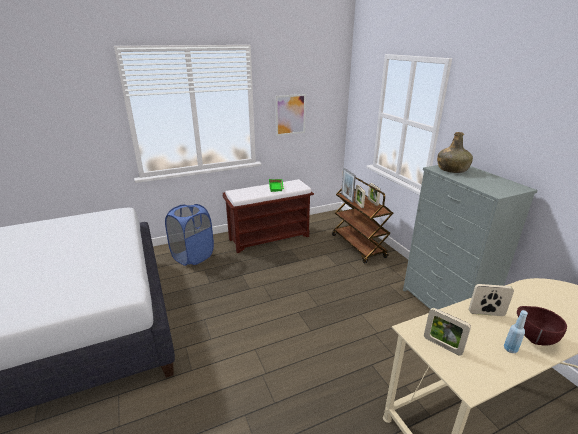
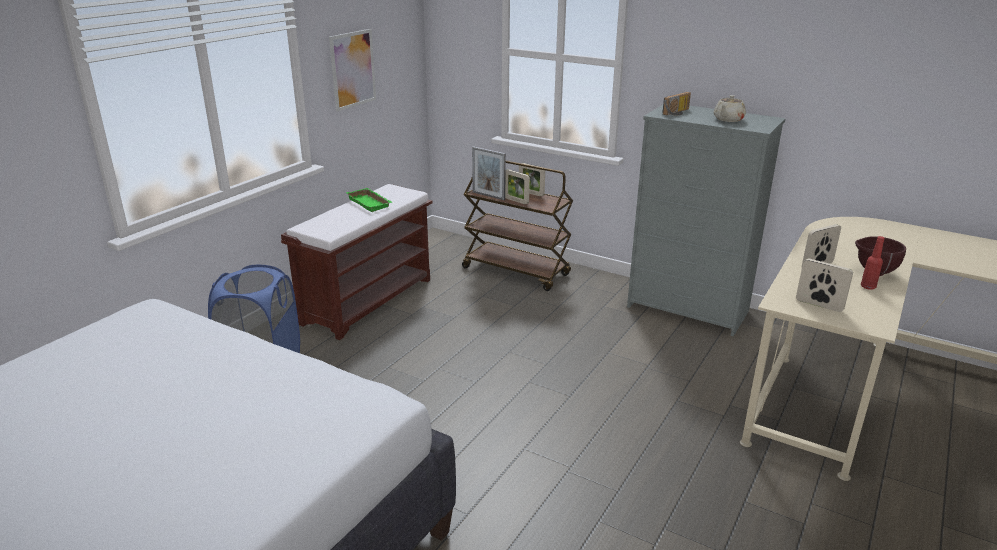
camera: 35 degrees left, 0 degrees up
picture frame [424,308,471,356] -> picture frame turned 150 degrees counterclockwise [796,259,853,312]
green bottle [437,132,473,173] -> radio [662,92,691,115]
blue bottle [504,310,528,353] -> red bottle [861,236,885,290]
none -> beige teapot [714,95,746,122]

